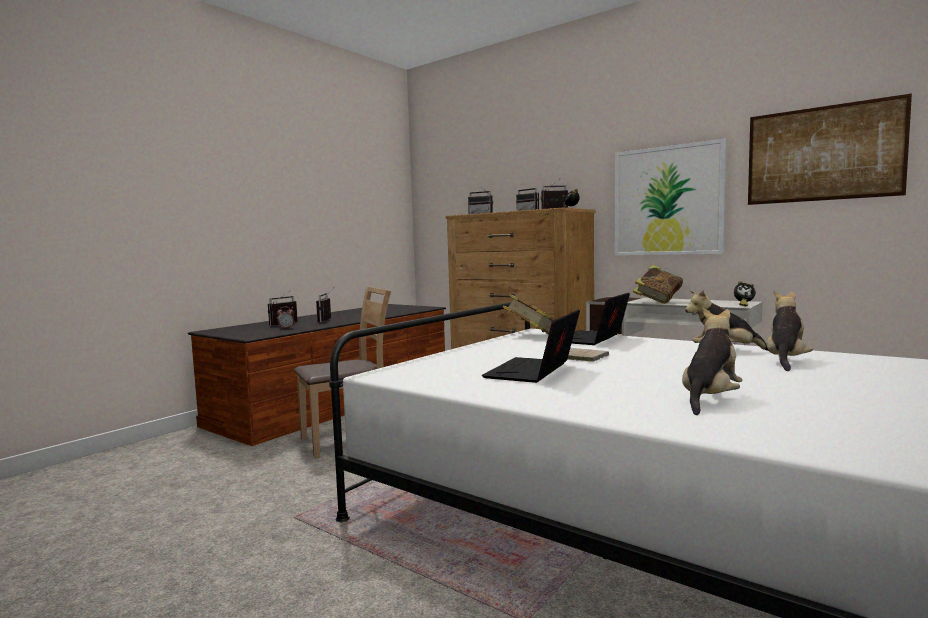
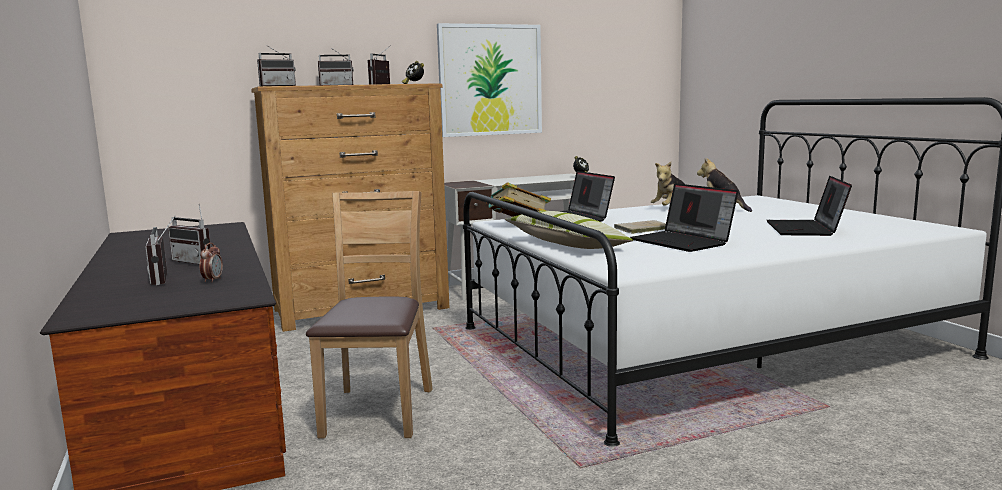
camera: 60 degrees left, 5 degrees up
book [633,265,683,304] -> none
plush toy [682,308,743,415] -> laptop [767,176,852,236]
picture [748,93,912,205] -> none
none -> pillow [505,211,633,249]

